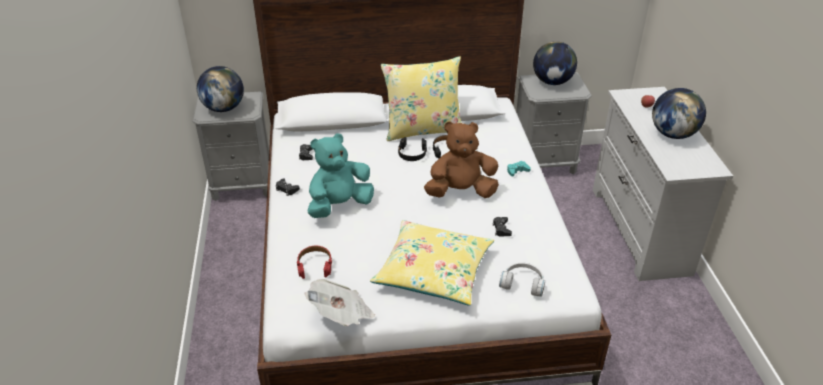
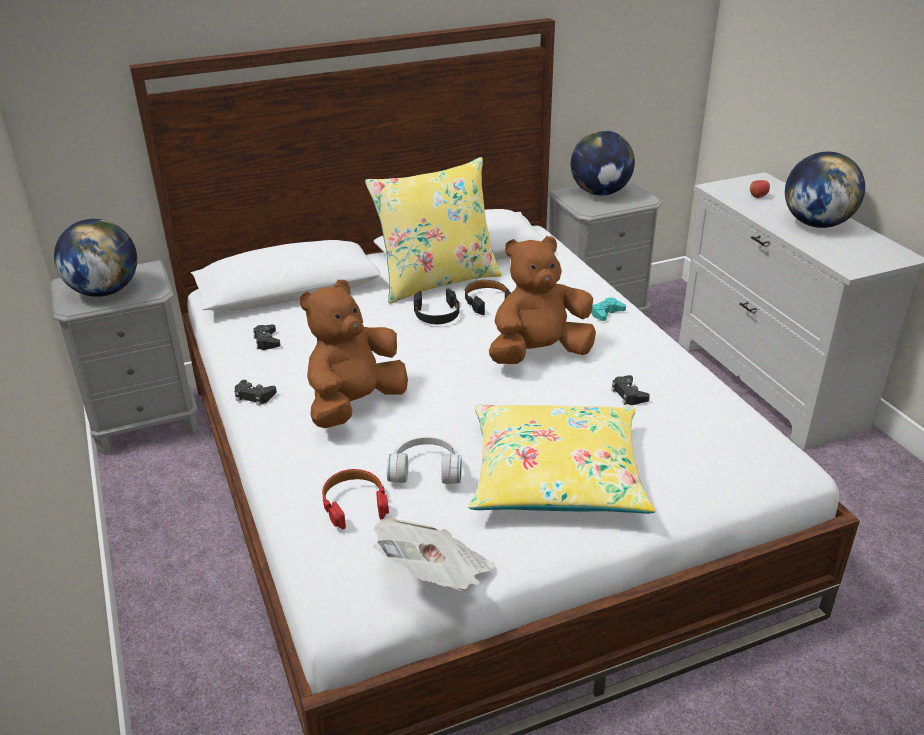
camera: 15 degrees left, 5 degrees down
turquoise plush toy [308,133,374,218] -> brown plush toy [300,280,408,428]
white headphones [499,263,545,297] -> white headphones moved to [387,436,462,484]

